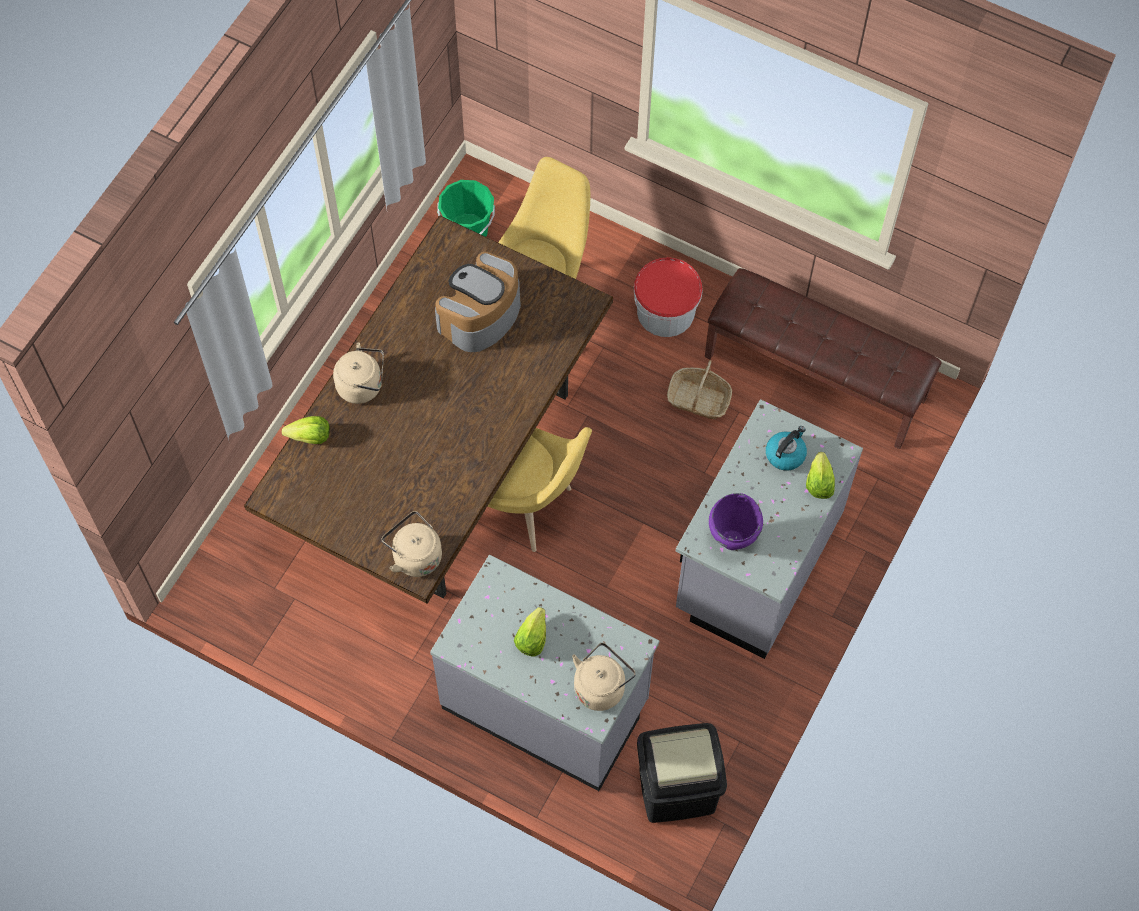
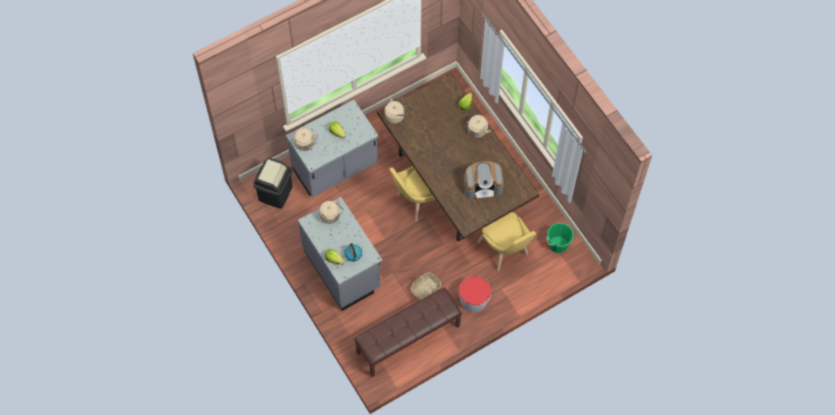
camera: 120 degrees right, 0 degrees up
coffee machine [435,252,521,352] -> coffee machine turned 105 degrees clockwise [464,161,504,200]
purple cooking pot [709,493,763,550] -> beige kettle [319,201,344,224]

